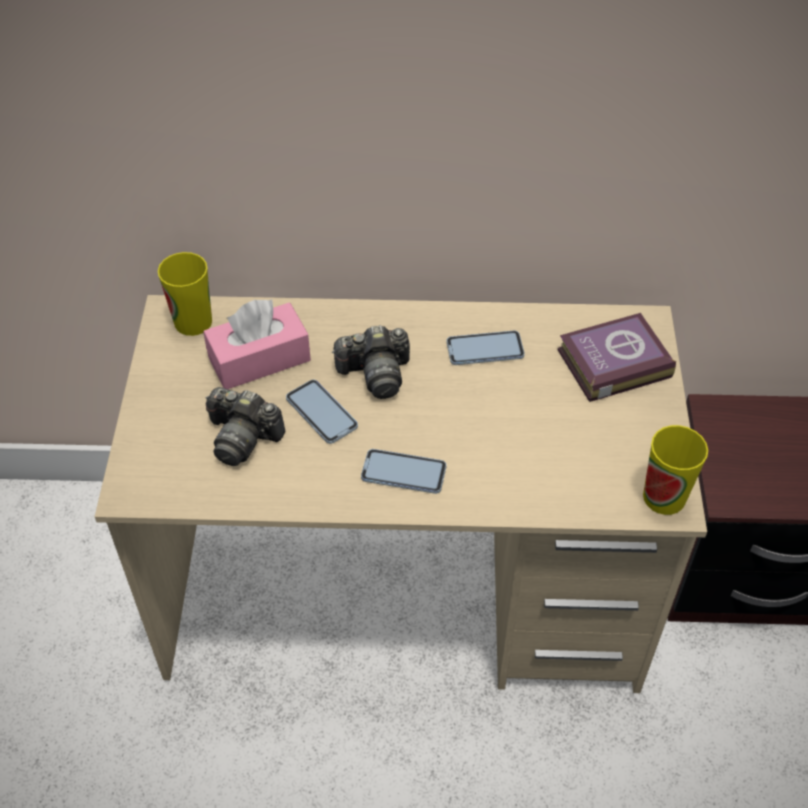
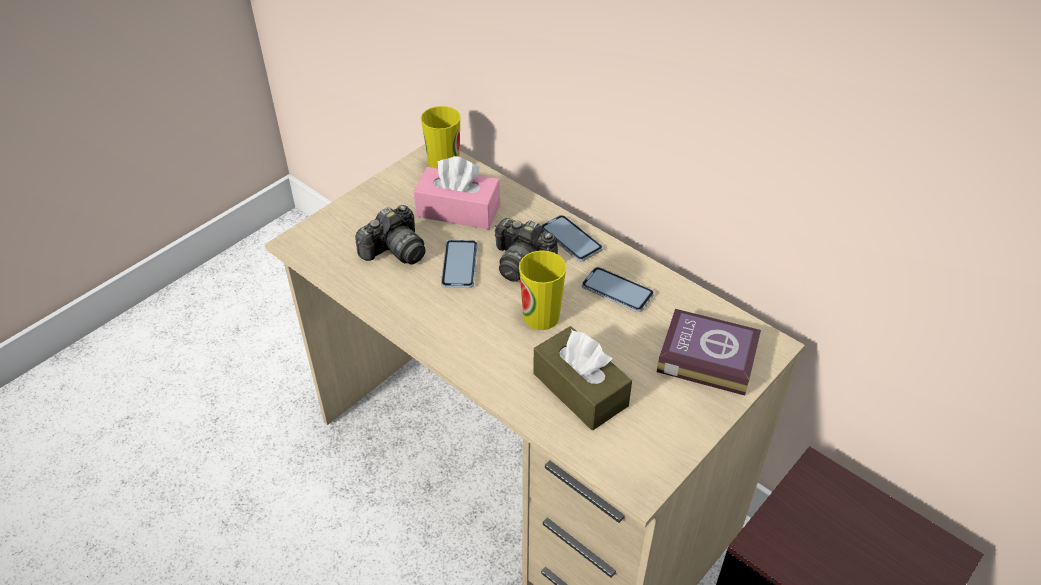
camera: 40 degrees right, 5 degrees down
camera [205,387,285,466] -> camera turned 105 degrees counterclockwise [355,205,426,265]
phone [361,449,447,494] -> phone moved to [541,215,603,261]
cup [643,425,708,515] -> cup moved to [519,251,566,330]
none -> brown tissue box [533,326,632,430]

